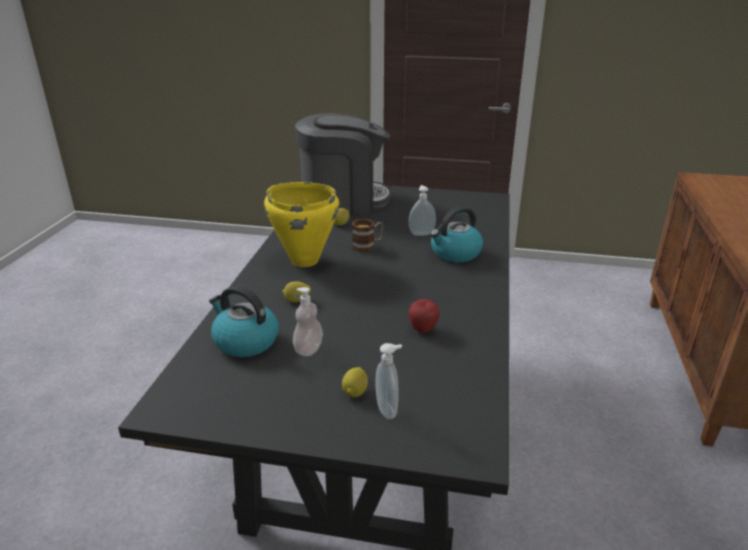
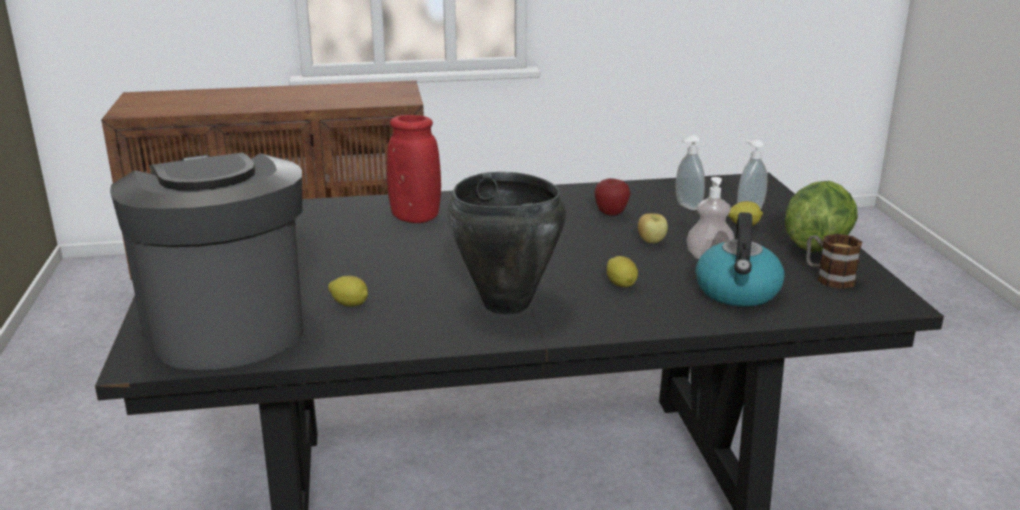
camera: 110 degrees left, 5 degrees down
yellow cooking pot [264,182,340,267] -> black cooking pot [448,172,566,315]
mug [352,219,384,252] -> mug moved to [806,234,862,289]
soap dispenser [409,185,436,236] -> soap dispenser moved to [676,135,705,210]
kettle [430,206,483,262] -> red vase [387,115,441,223]
none -> apple [638,213,668,243]
none -> lettuce [785,181,858,251]

